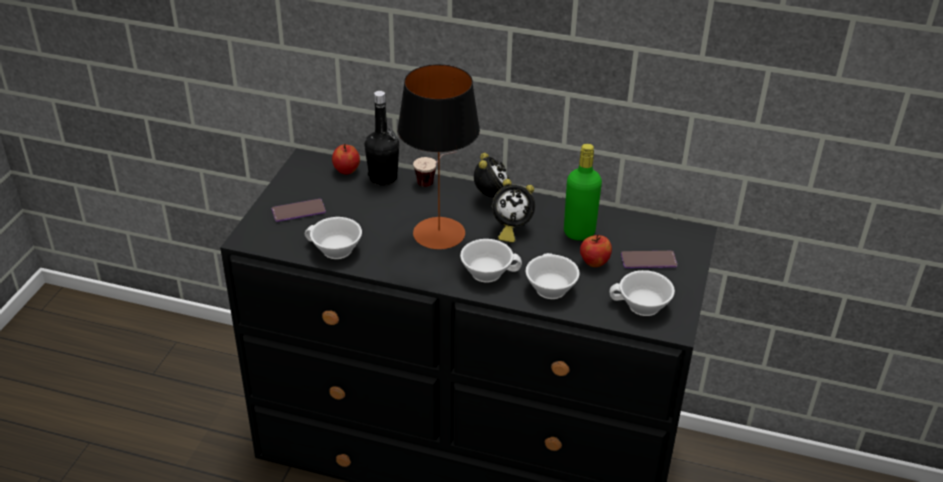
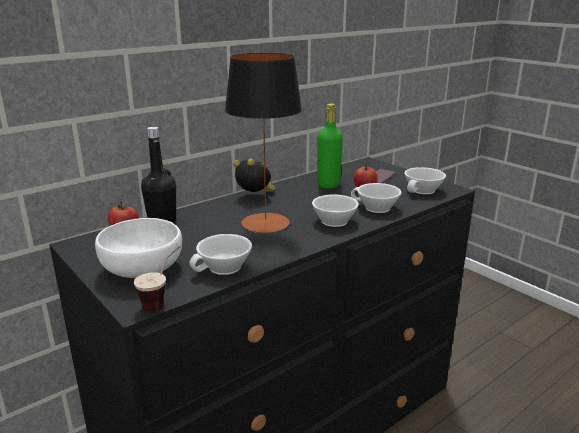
camera: 55 degrees left, 15 degrees down
phone [272,199,326,222] -> white bowl [95,218,182,278]
cup [413,152,457,187] -> cup moved to [134,246,180,312]
alarm clock [492,179,535,243] -> none

